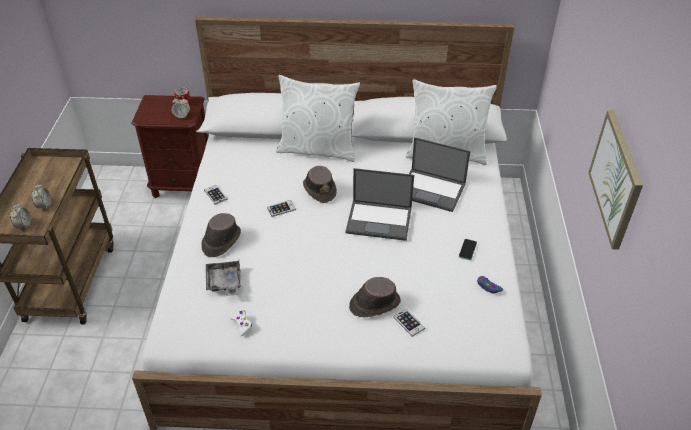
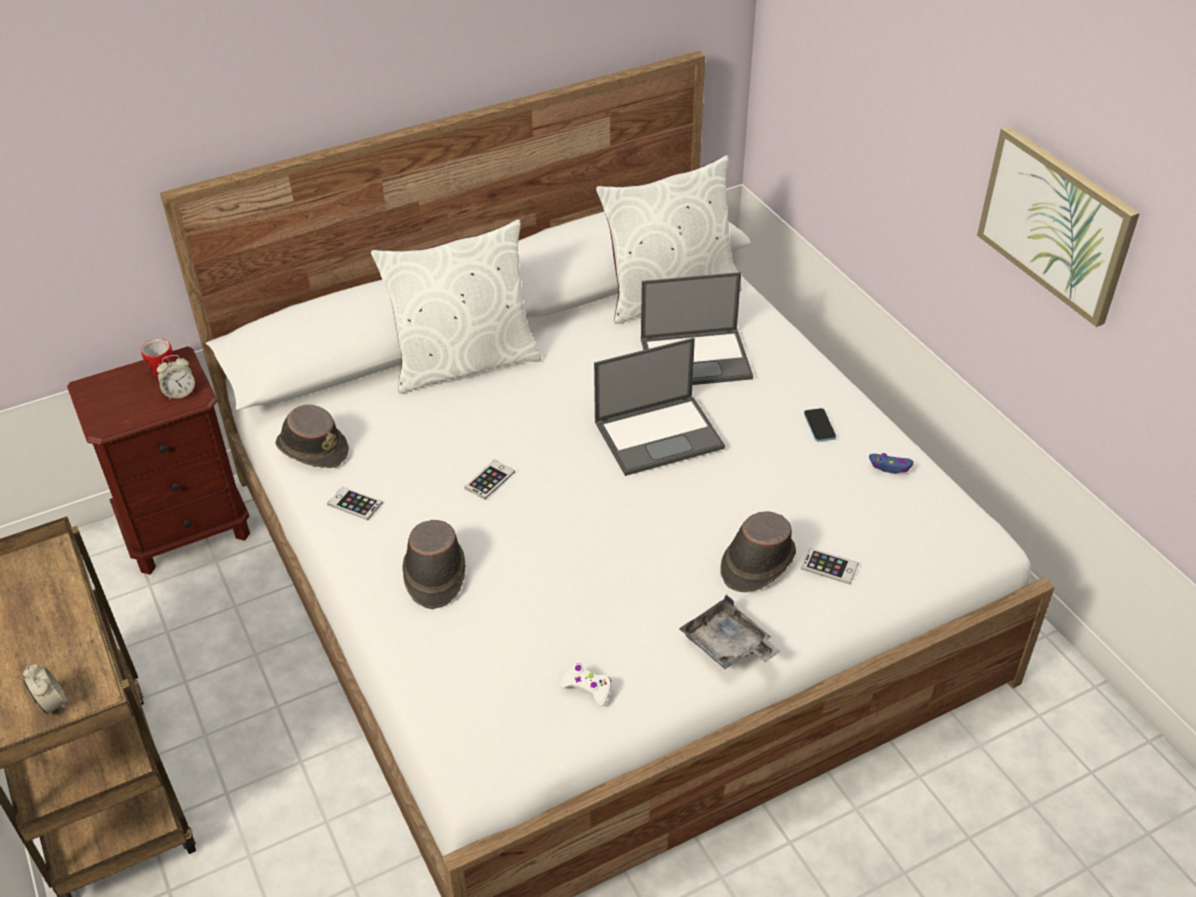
camera: 30 degrees left, 0 degrees up
alarm clock [32,184,51,210] -> none
grey tray [206,261,241,296] -> grey tray moved to [679,595,780,669]
brown hat [303,166,337,203] -> brown hat moved to [275,405,349,468]

